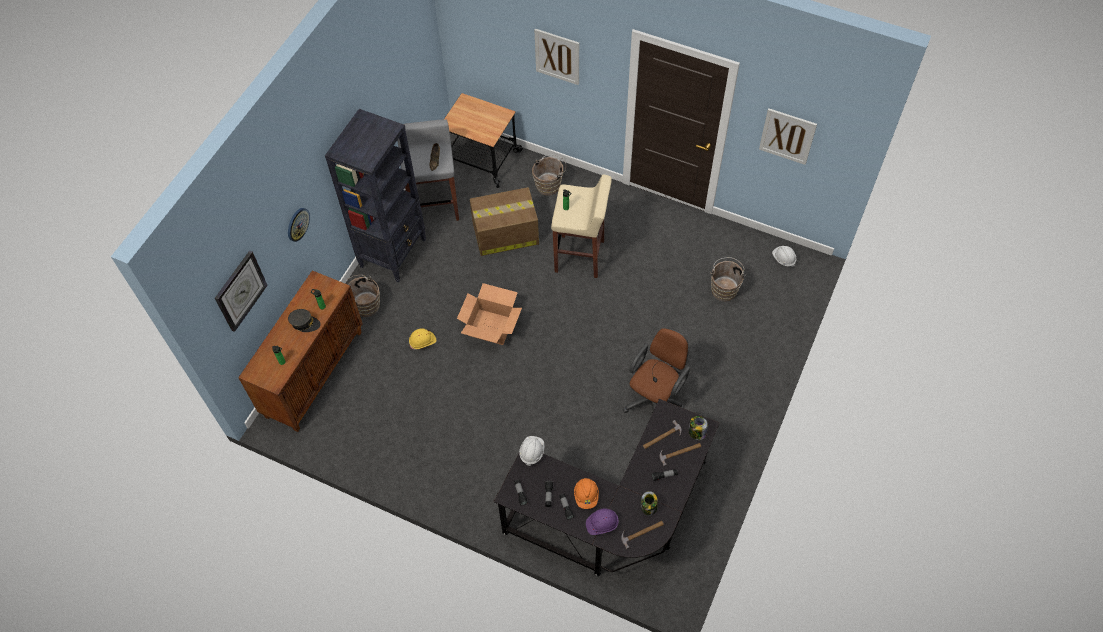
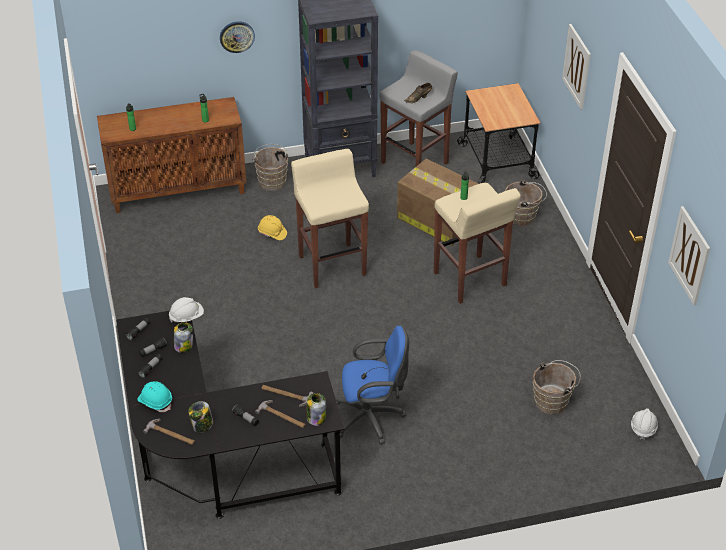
camera: 50 degrees right, 15 degrees down
wall clock [215,251,268,332] -> none
grey cap [288,309,321,332] -> none
cardboard box [457,283,522,345] -> beige stool [291,149,369,288]
orange hard hat [574,478,599,509] -> none
purple hard hat [586,508,618,535] -> turquoise hard hat [137,381,172,412]
brown office chair [623,328,690,413] -> blue office chair [336,326,409,445]
none -> jar [174,322,193,353]

